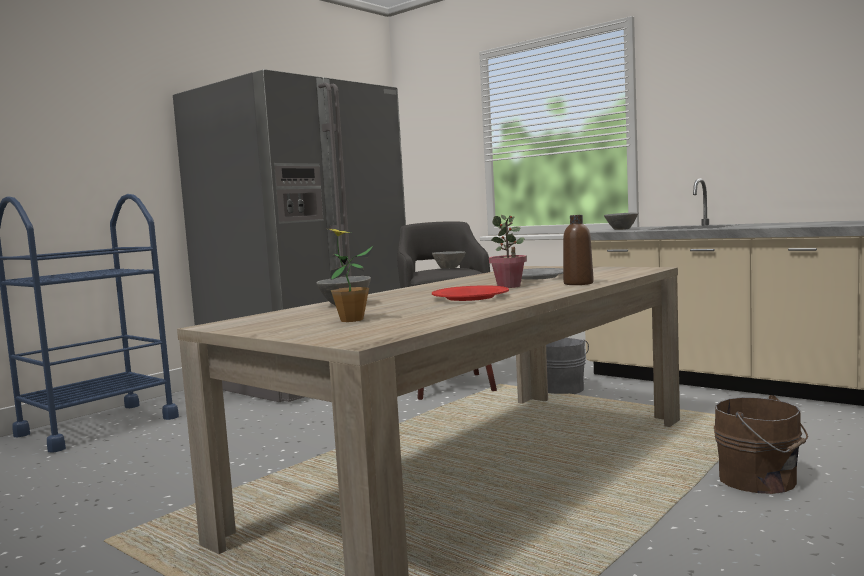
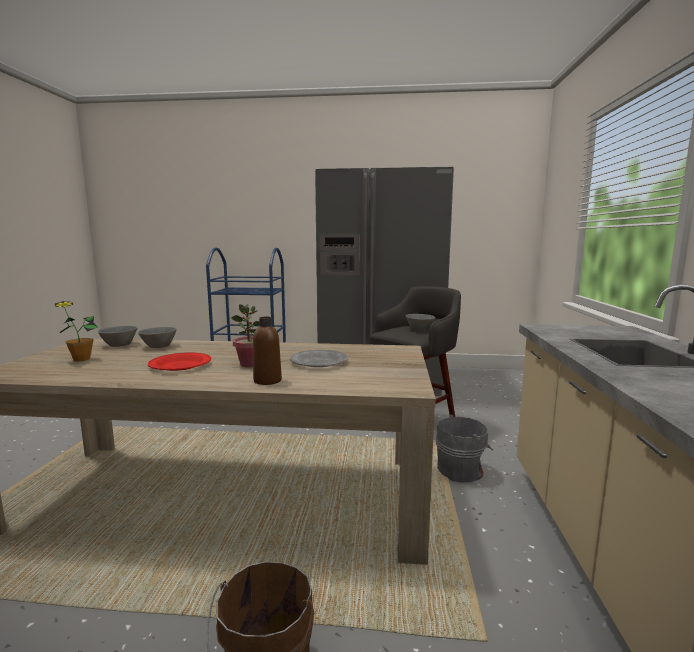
camera: 55 degrees right, 5 degrees up
grey bowl [604,213,638,230] -> grey bowl moved to [98,326,137,347]

